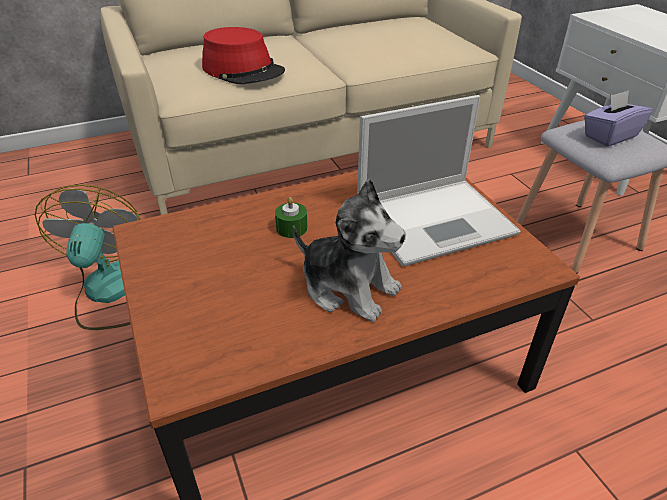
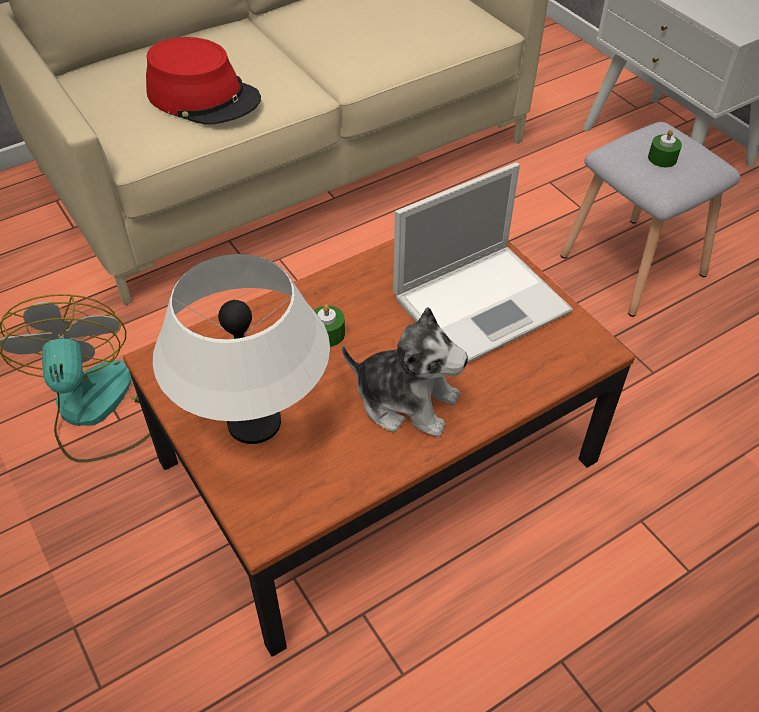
camera: 10 degrees left, 10 degrees up
purple tissue box [584,90,653,147] -> green candle [648,129,682,167]
none -> white table lamp [153,254,330,444]

